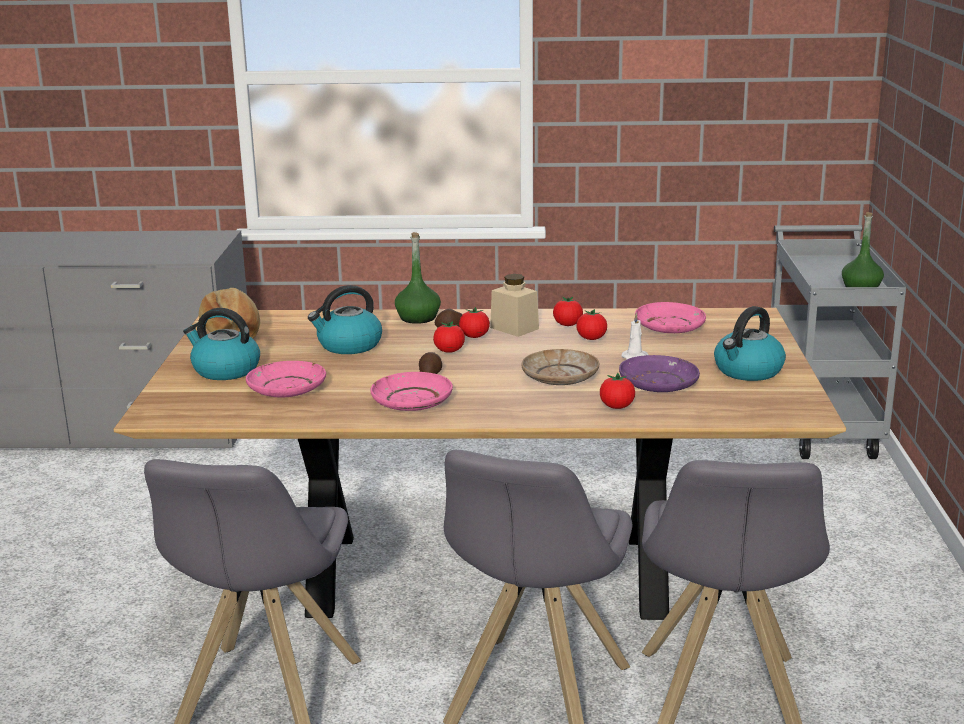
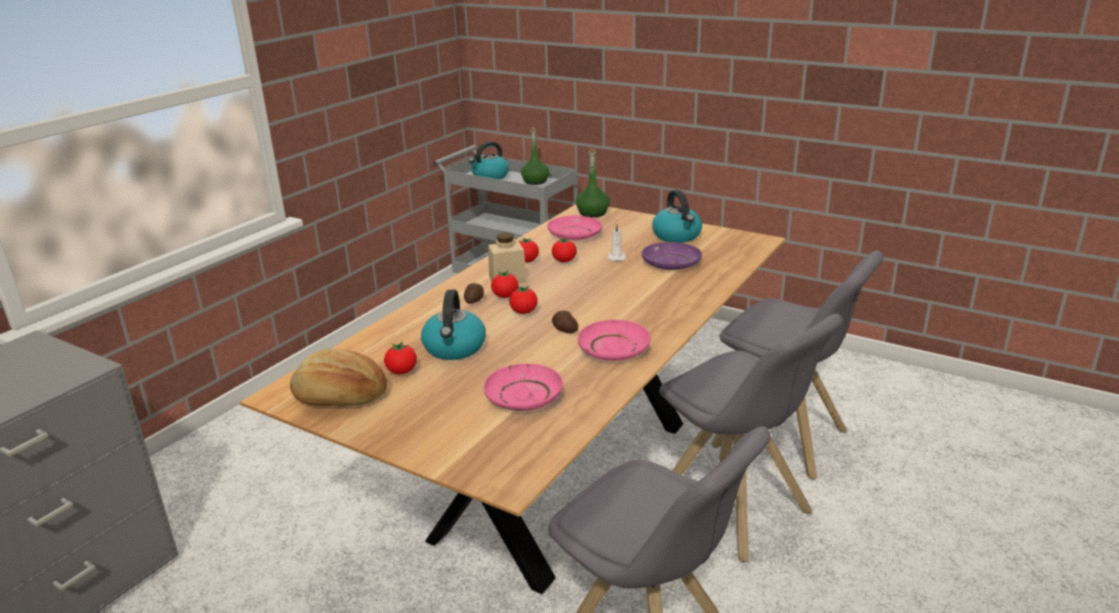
camera: 60 degrees left, 5 degrees up
kettle [183,308,260,380] -> kettle moved to [469,141,509,180]
green bottle [395,232,441,324] -> green bottle moved to [575,149,610,217]
beige plate [521,349,599,385] -> none
tomato [600,373,635,409] -> tomato moved to [384,341,417,374]

